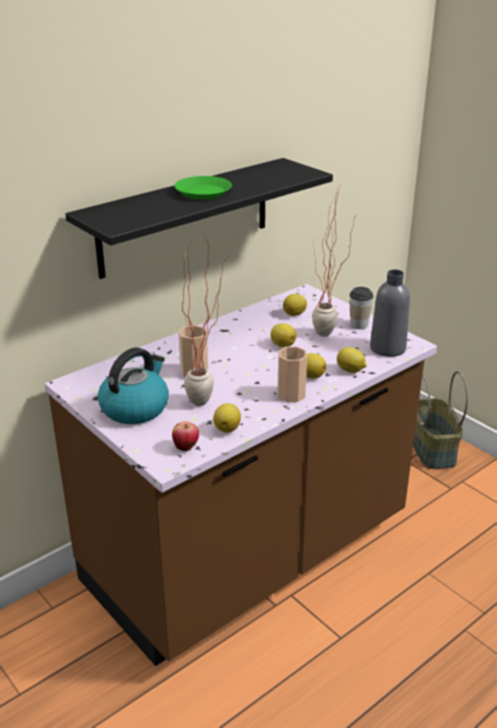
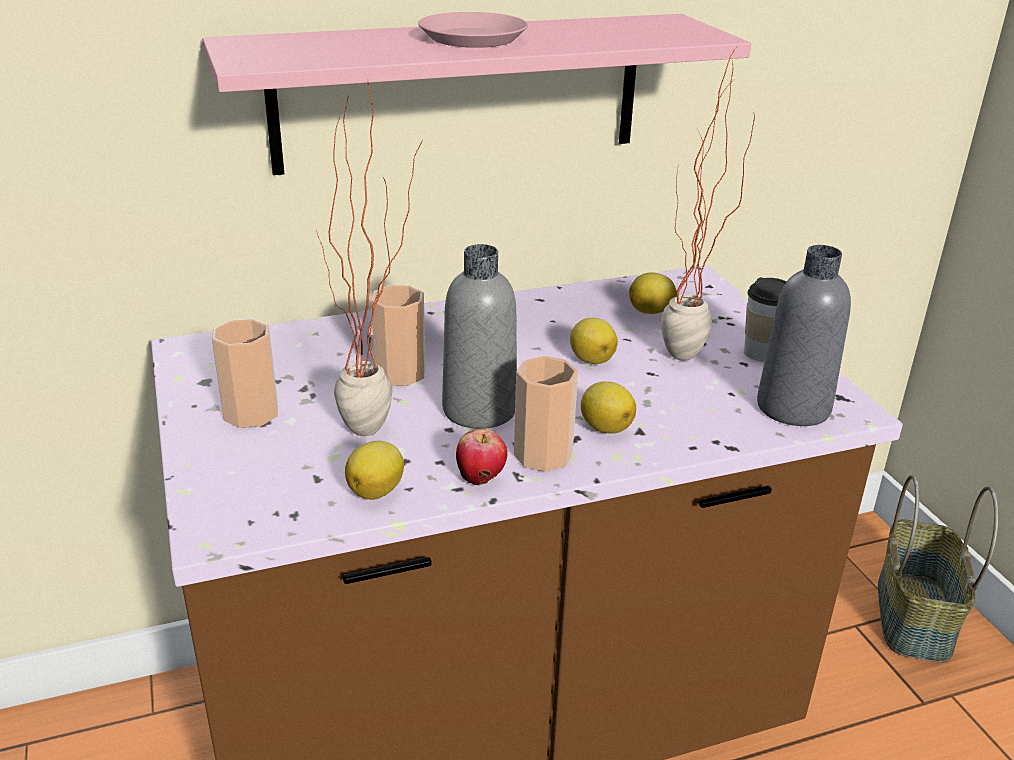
camera: 20 degrees right, 0 degrees up
black shelf [65,158,333,279] -> pink shelf [202,14,752,175]
kettle [98,348,169,424] -> cup [212,319,278,428]
apple [172,421,199,451] -> apple moved to [456,429,507,485]
green plate [175,176,232,199] -> pink plate [418,12,528,48]
lemon [337,347,367,373] -> none
none -> grey bottle [442,244,517,429]

